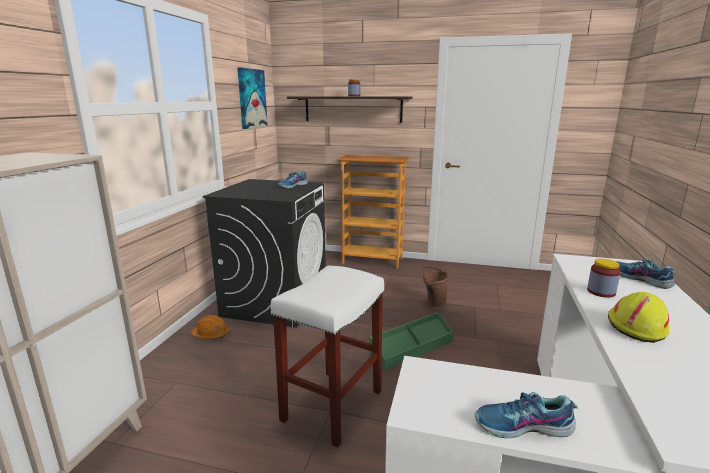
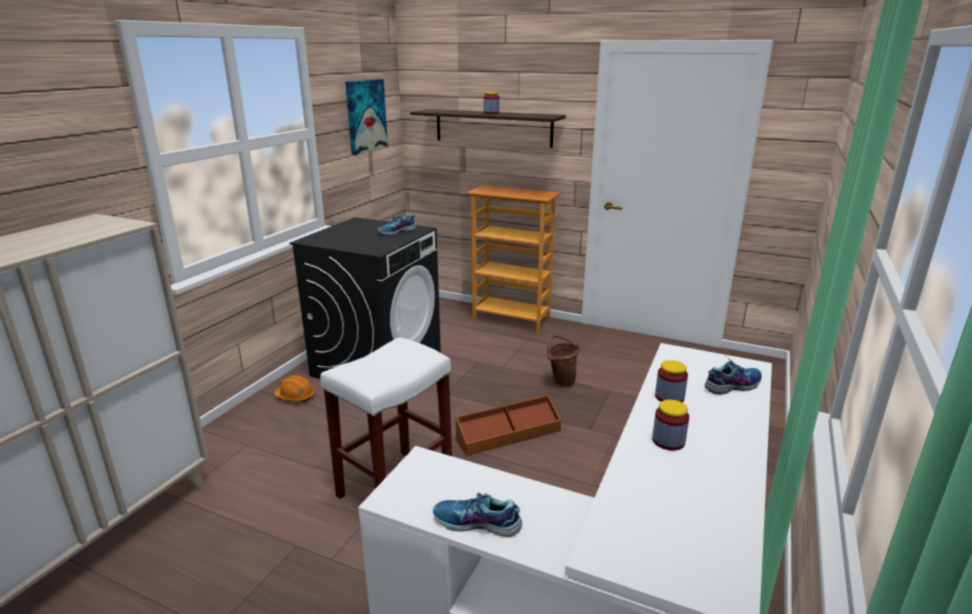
camera: 10 degrees right, 5 degrees up
green storage box [370,312,454,371] -> brown storage box [455,395,561,456]
yellow hard hat [608,292,669,343] -> jar [652,399,689,451]
shoe [616,260,675,289] -> shoe turned 90 degrees clockwise [705,356,762,395]

